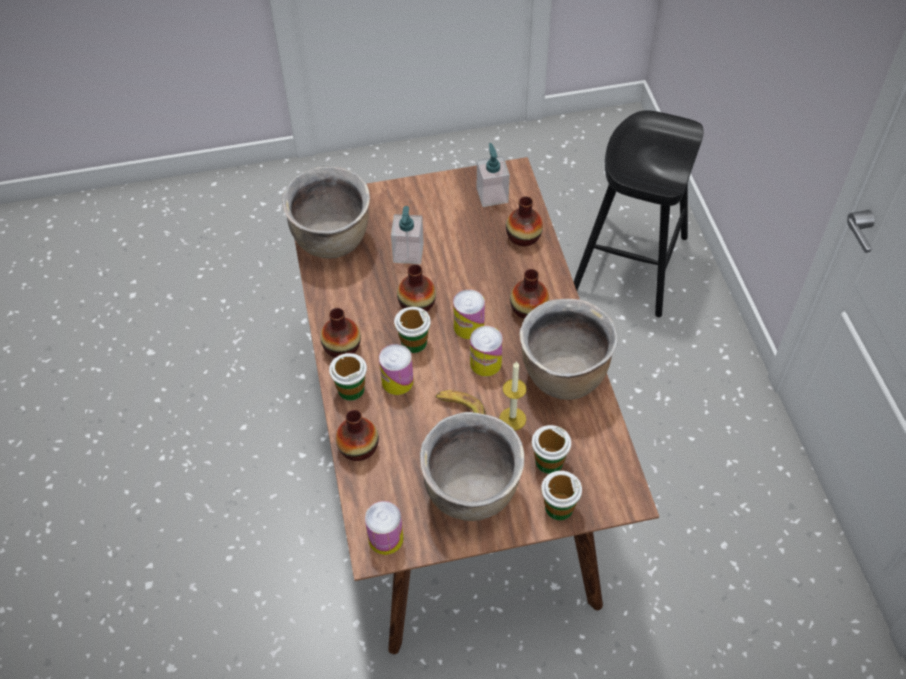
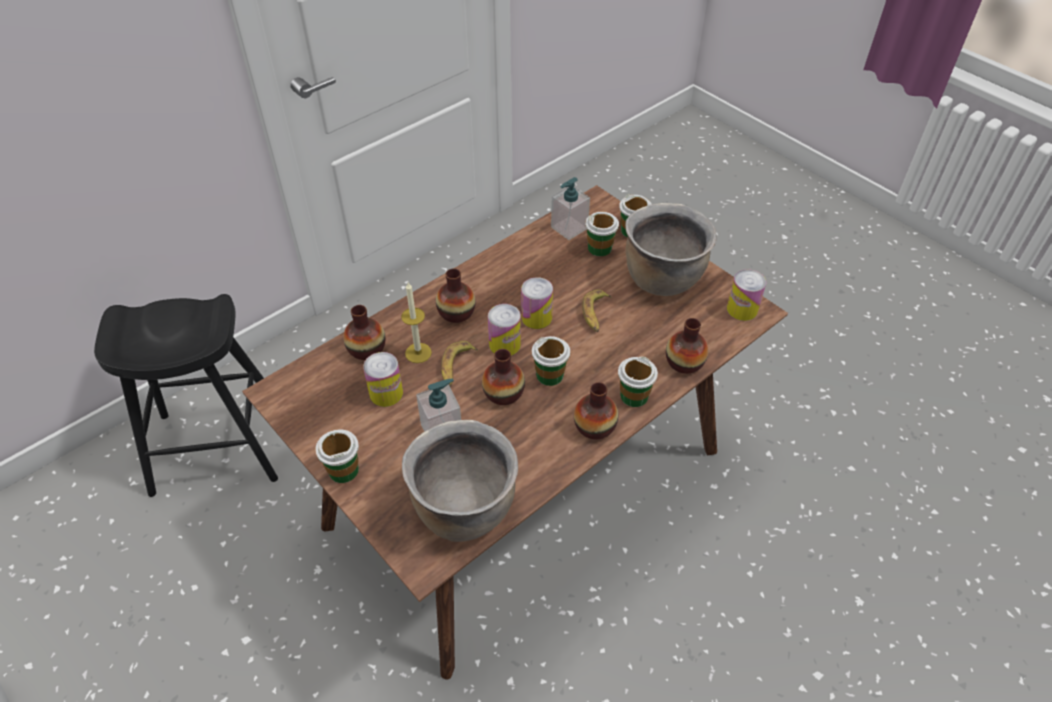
camera: 120 degrees left, 5 degrees down
can [379,344,414,395] -> can moved to [363,352,403,407]
soap dispenser [477,143,510,207] -> soap dispenser moved to [551,177,590,240]
candle [499,361,527,430] -> candle moved to [401,283,432,363]
brown cooking pot [519,299,618,400] -> none
none -> cup [315,429,359,483]
none -> banana [441,341,478,387]

